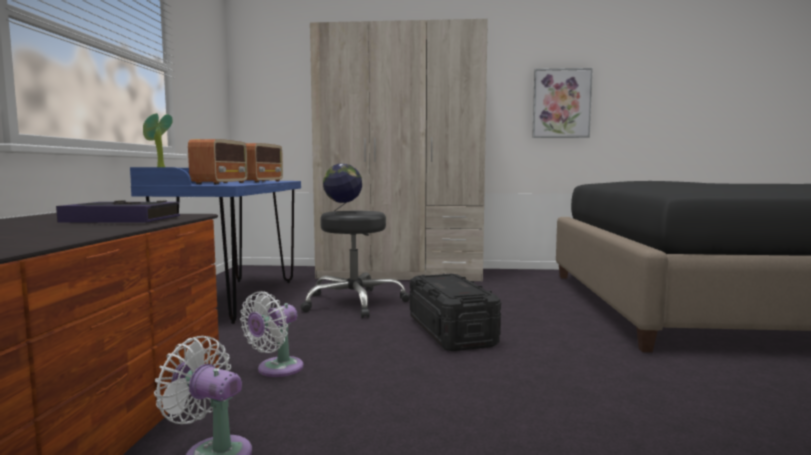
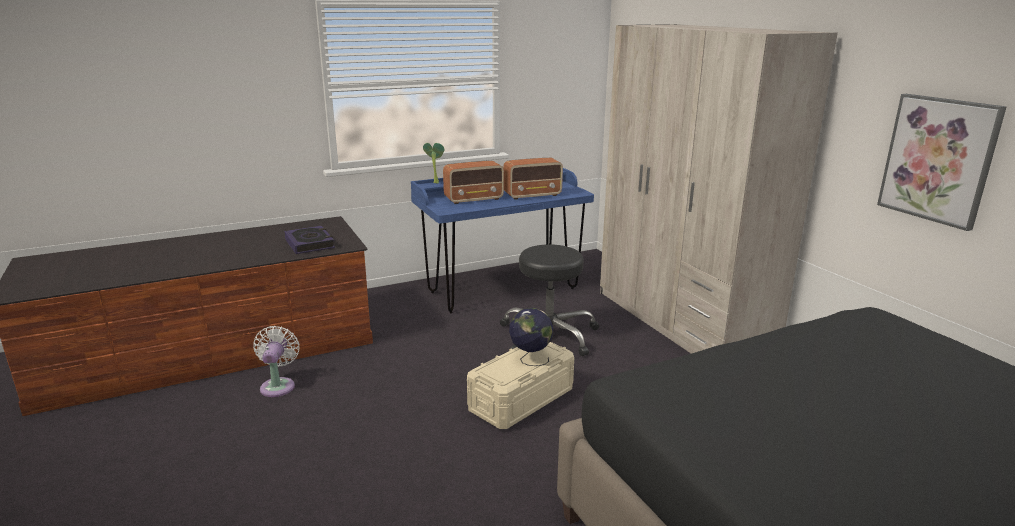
camera: 60 degrees right, 15 degrees up
white fan [240,291,303,377] -> none
globe [323,163,362,214] -> globe moved to [509,308,554,366]
black storage box [410,273,501,351] -> beige storage box [467,342,574,429]

